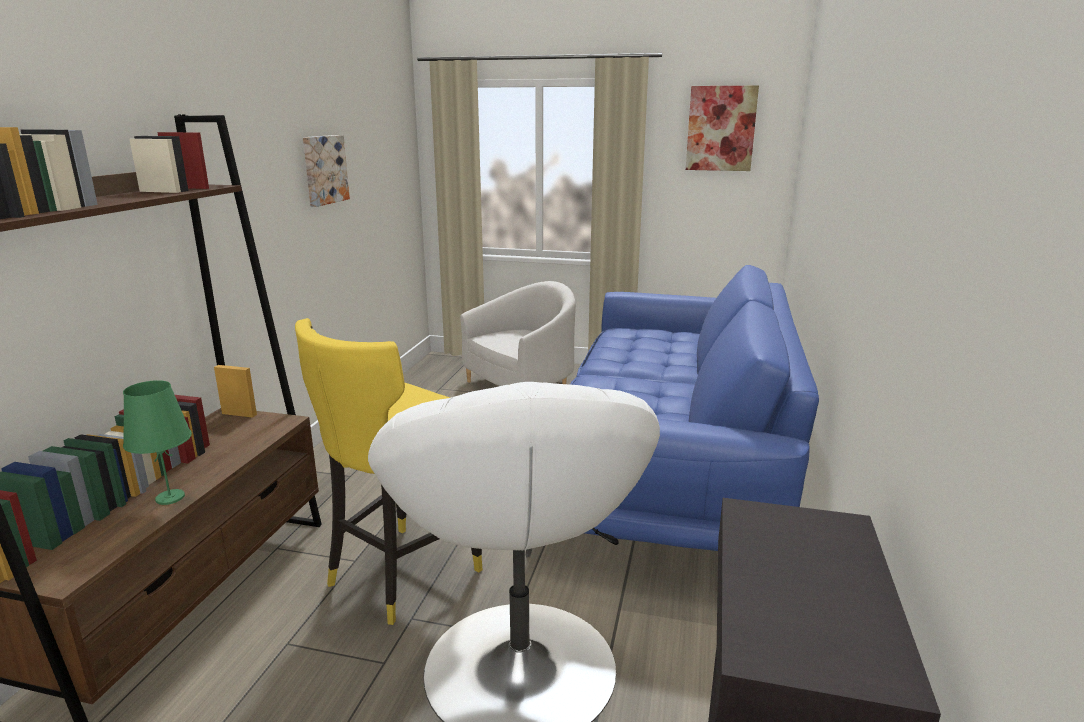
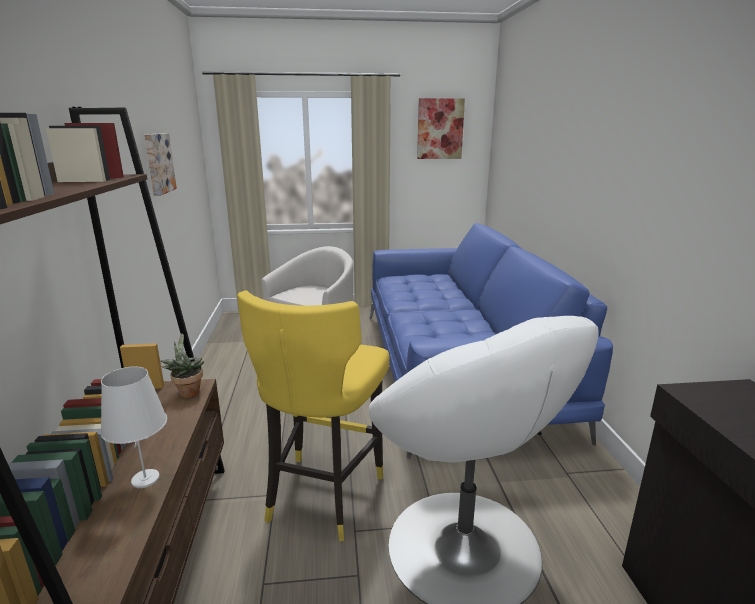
camera: 20 degrees left, 0 degrees up
green table lamp [123,380,192,505] -> white table lamp [100,367,167,488]
none -> potted plant [161,333,204,398]

